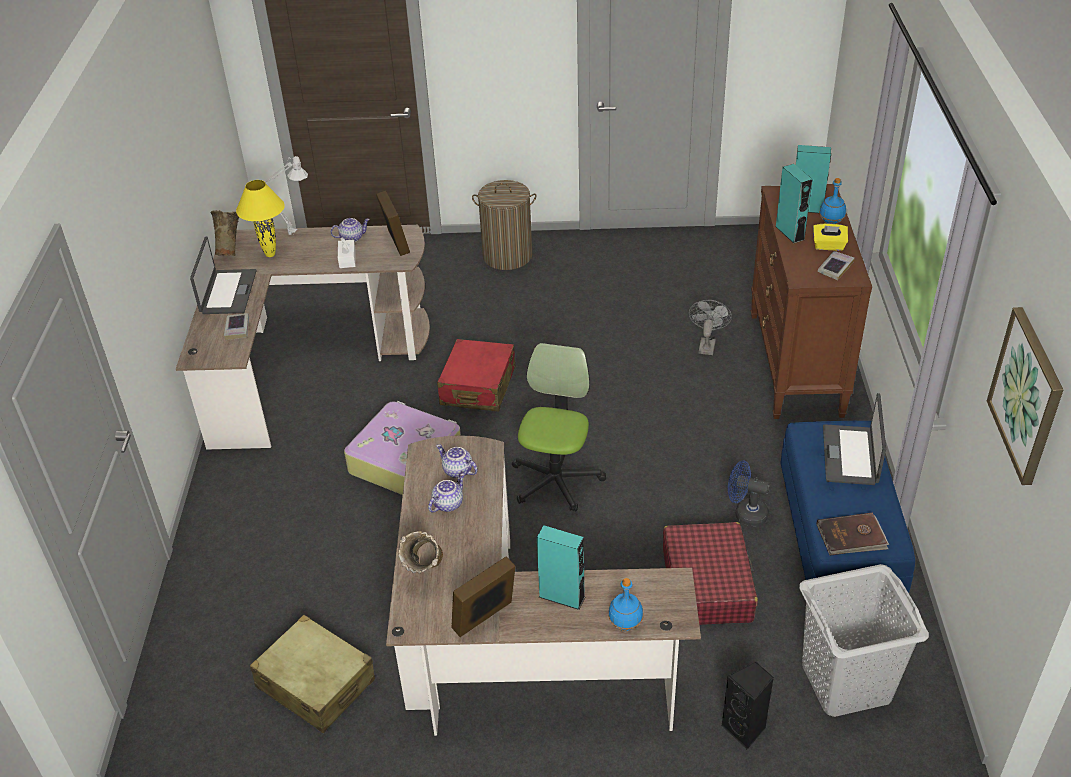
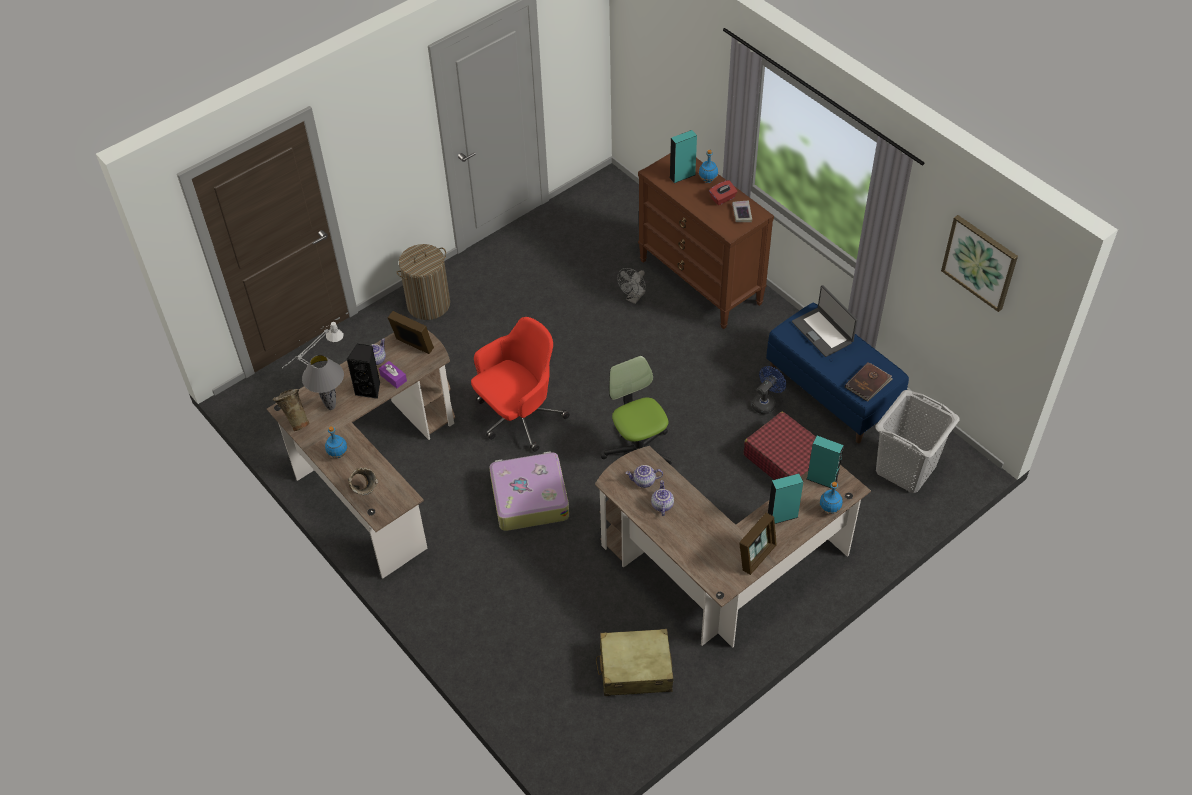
camera: 40 degrees left, 10 degrees up
laptop [190,237,256,314] -> blue bottle [325,426,348,458]
book [224,313,249,340] -> none
yellow table lamp [236,180,285,257] -> grey table lamp [302,355,344,410]
white tissue box [338,237,356,268] -> purple tissue box [379,361,407,388]
beige vase [398,531,443,574] -> beige vase moved to [348,467,378,496]
red suitcase [437,339,516,411] -> red office chair [471,317,570,452]
picture frame [451,556,515,637] -> picture frame turned 150 degrees counterclockwise [739,513,777,575]
grey fan [689,300,732,355] -> grey fan turned 120 degrees counterclockwise [617,268,646,304]
black speaker [721,662,774,749] -> black speaker moved to [346,343,380,399]
blue fan [728,461,770,526] -> blue fan turned 150 degrees clockwise [752,366,786,414]
turquoise speaker [775,164,813,243] -> turquoise speaker moved to [807,436,844,489]
yellow tissue box [813,224,848,251] -> red tissue box [709,180,737,205]

